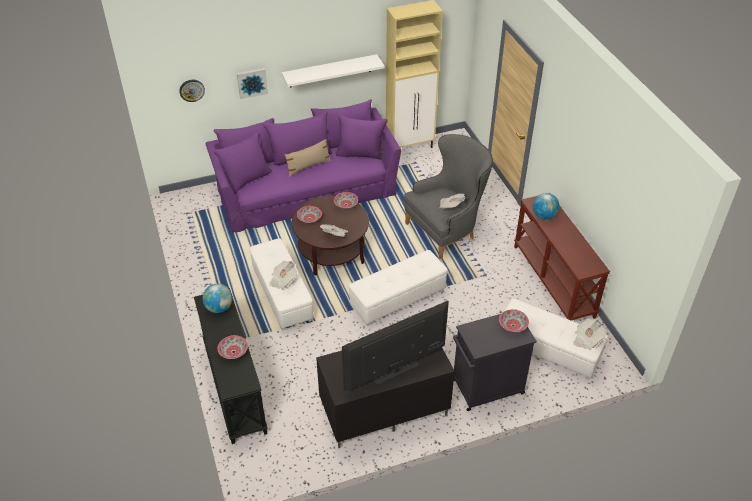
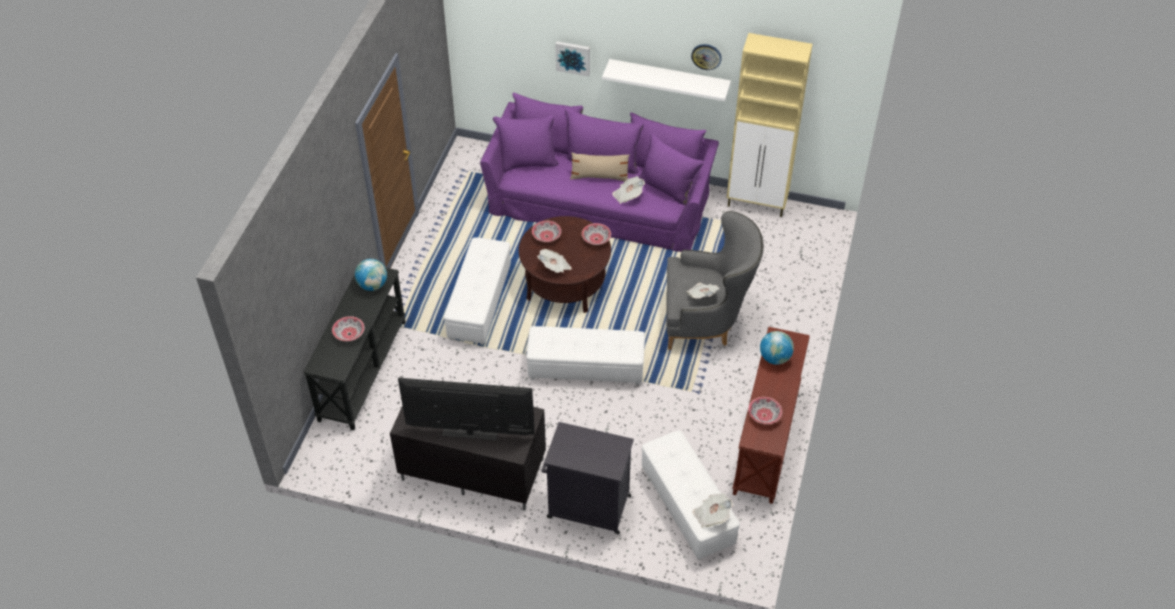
camera: 35 degrees right, 5 degrees up
wall clock [179,80,205,102] -> wall clock moved to [691,44,722,70]
newspaper [269,261,297,290] -> newspaper moved to [612,176,645,204]
bowl [499,309,529,332] -> bowl moved to [748,397,782,424]

